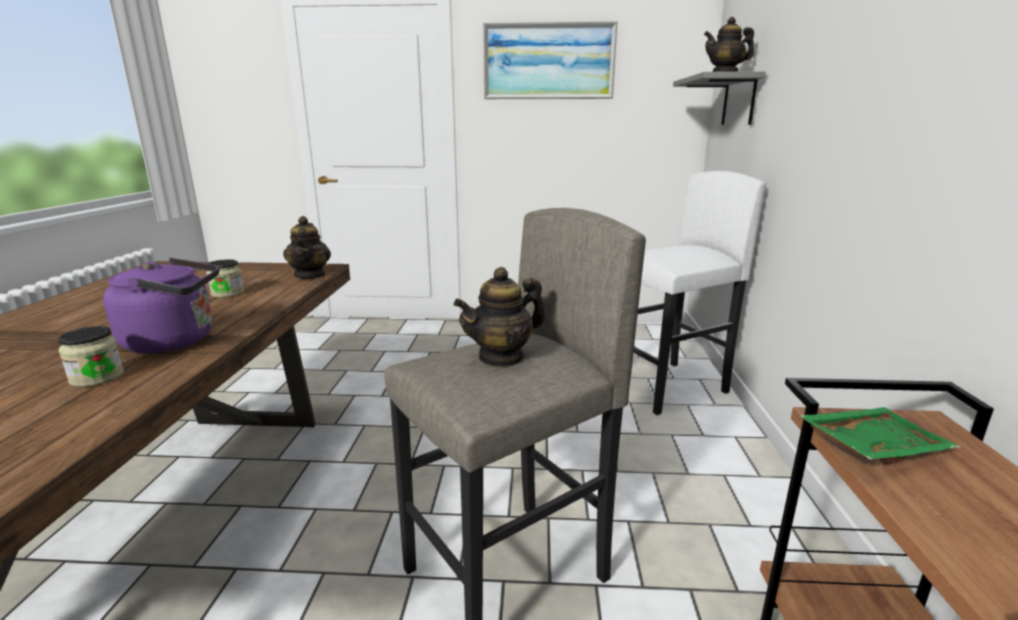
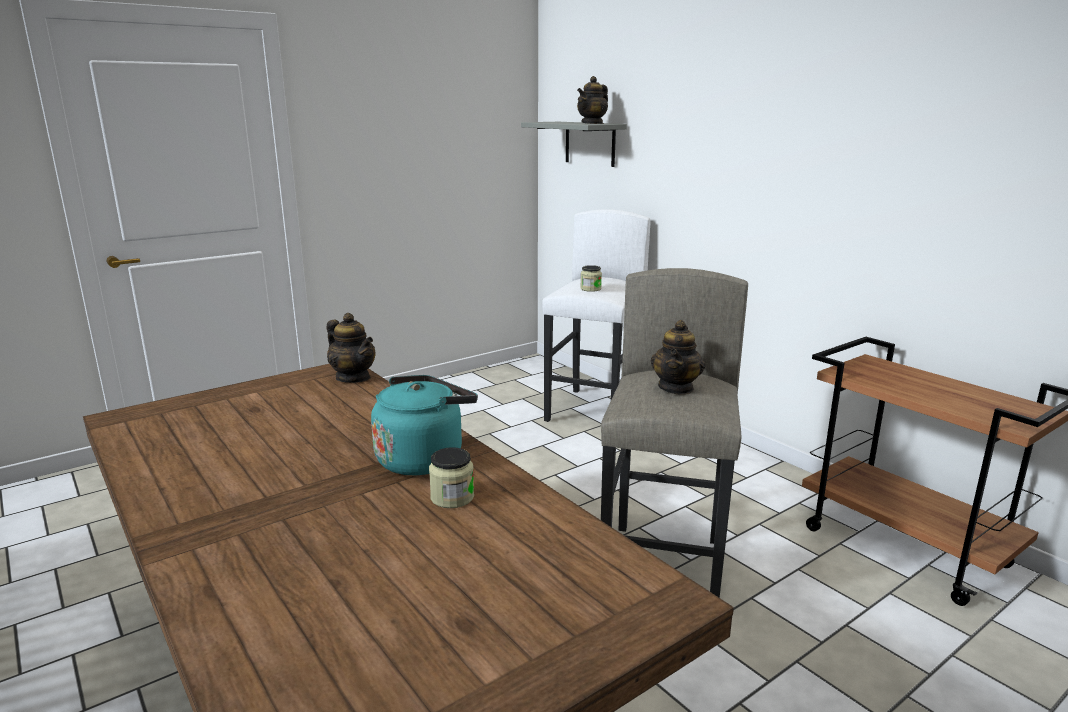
camera: 40 degrees left, 0 degrees up
purple kettle [103,258,219,353] -> turquoise kettle [371,375,478,476]
jar [206,259,244,298] -> jar moved to [580,265,602,292]
picture [483,22,617,99] -> none
green tray [798,407,960,464] -> none

